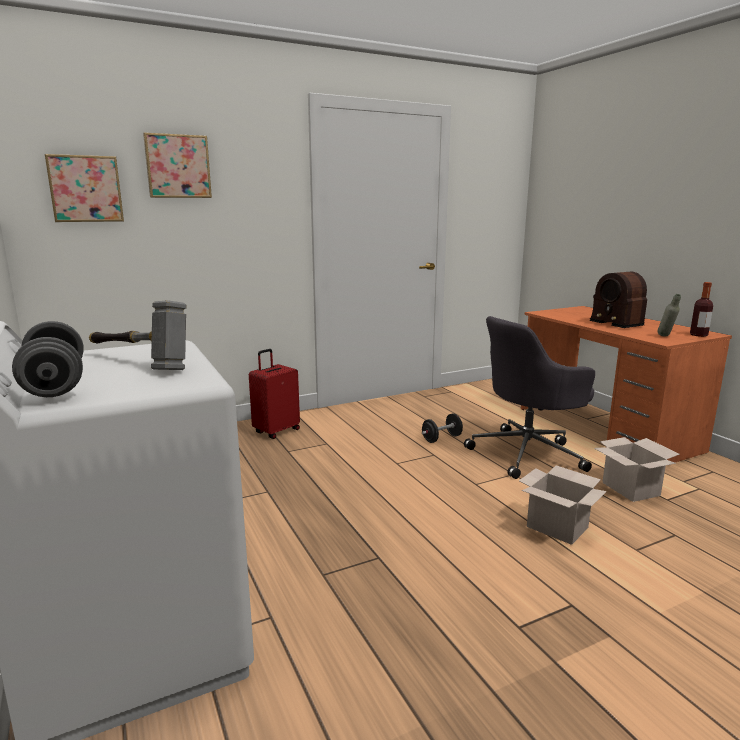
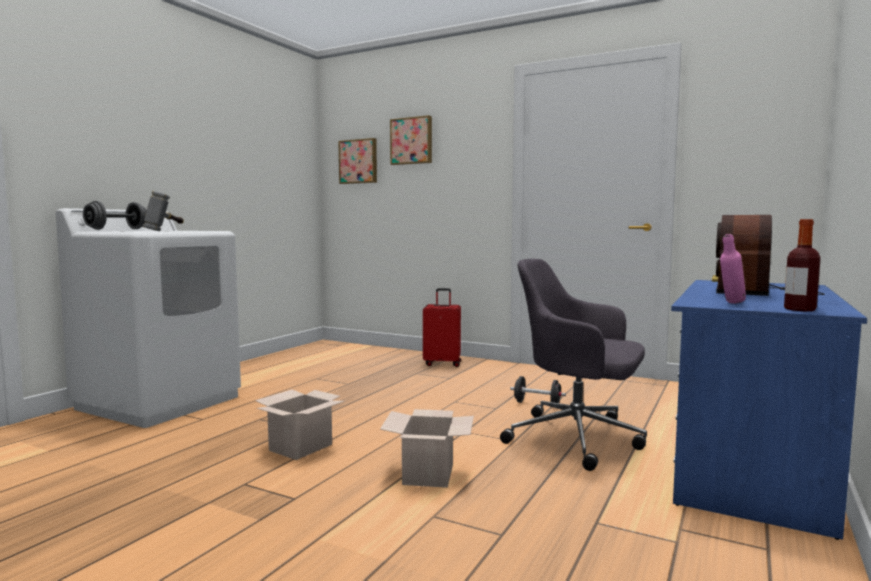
camera: 55 degrees right, 10 degrees down
orange desk [521,306,732,462] -> blue desk [671,280,867,540]
cardboard box [594,437,680,502] -> cardboard box moved to [255,389,344,460]
grey bottle [657,294,681,337] -> pink bottle [720,234,746,304]

